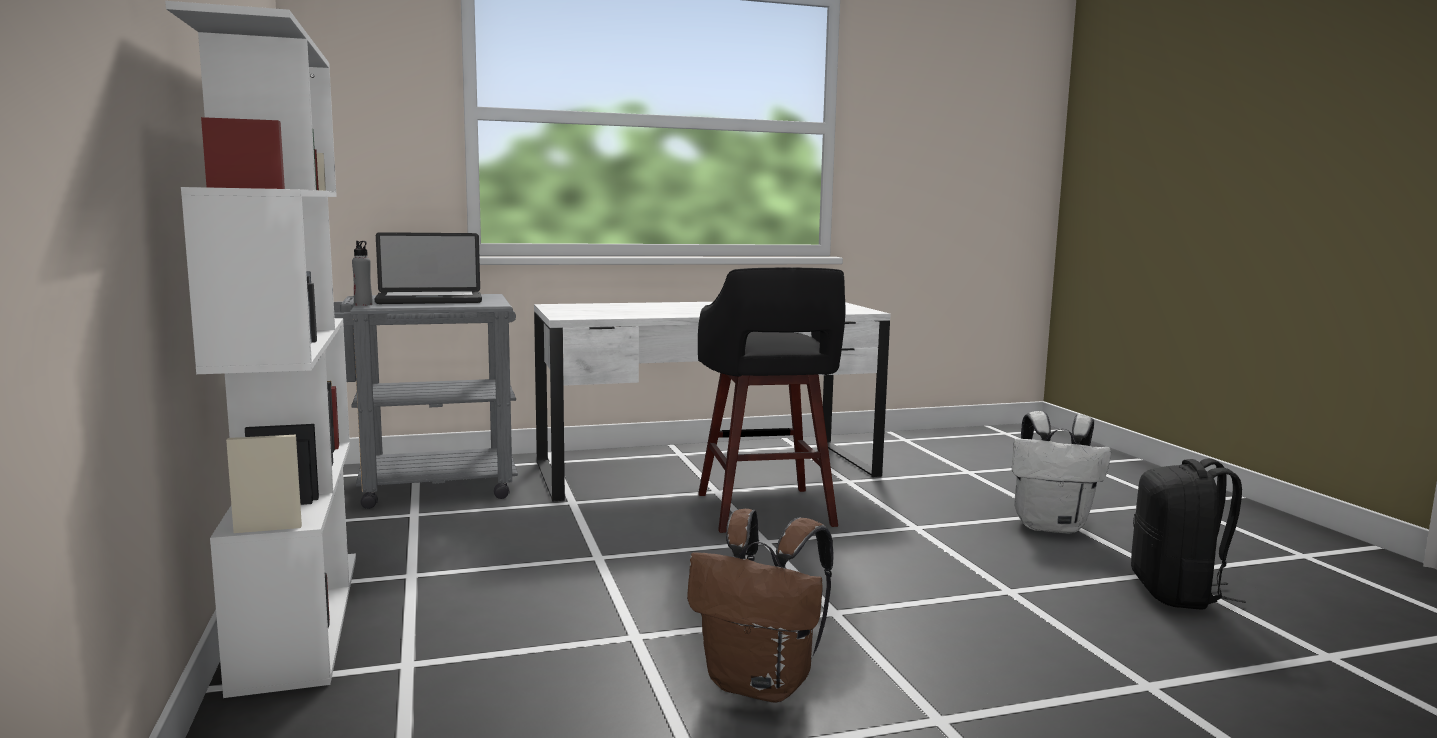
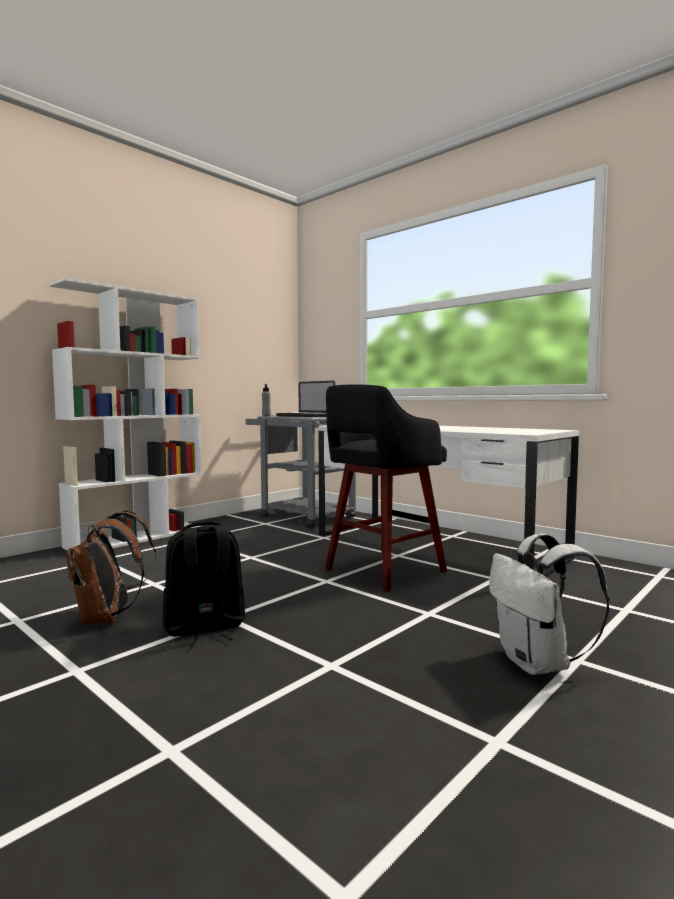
camera: 60 degrees right, 5 degrees down
black backpack [1131,458,1246,610] -> black backpack moved to [162,522,245,647]

